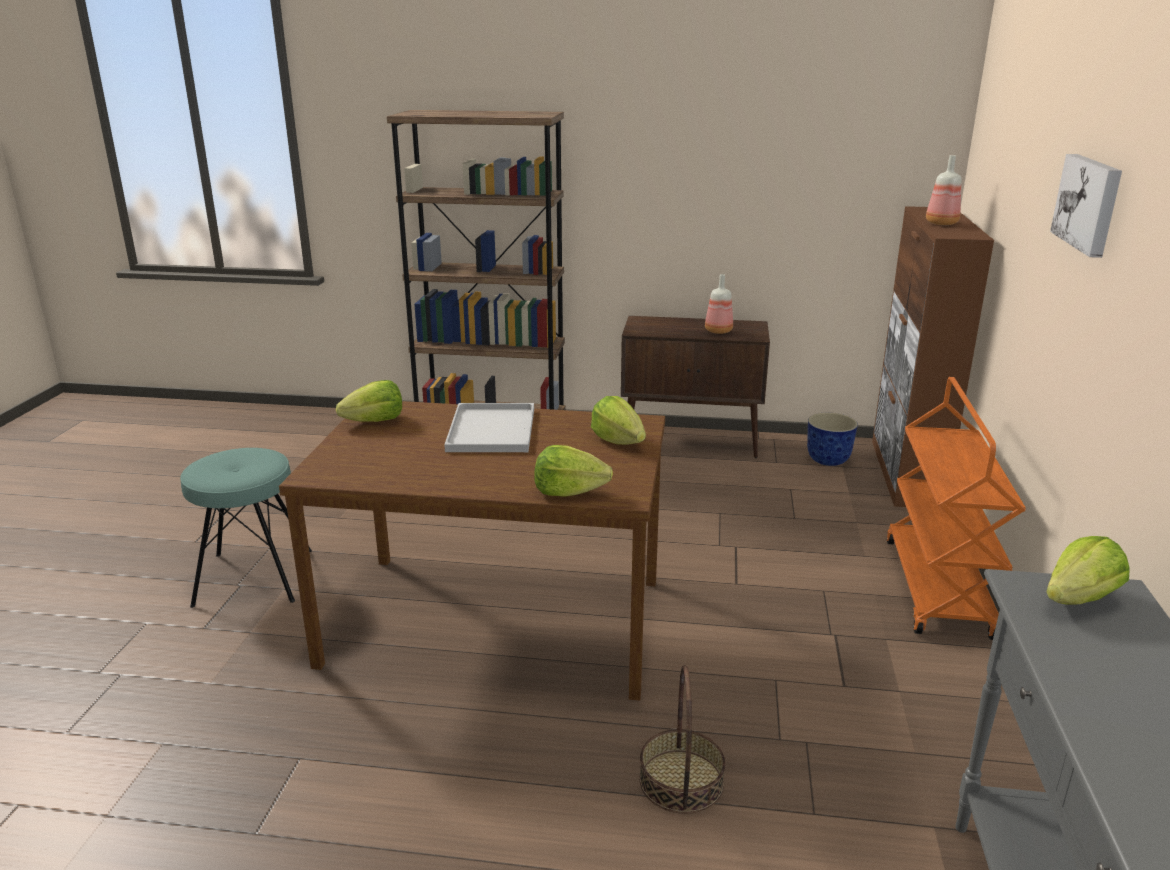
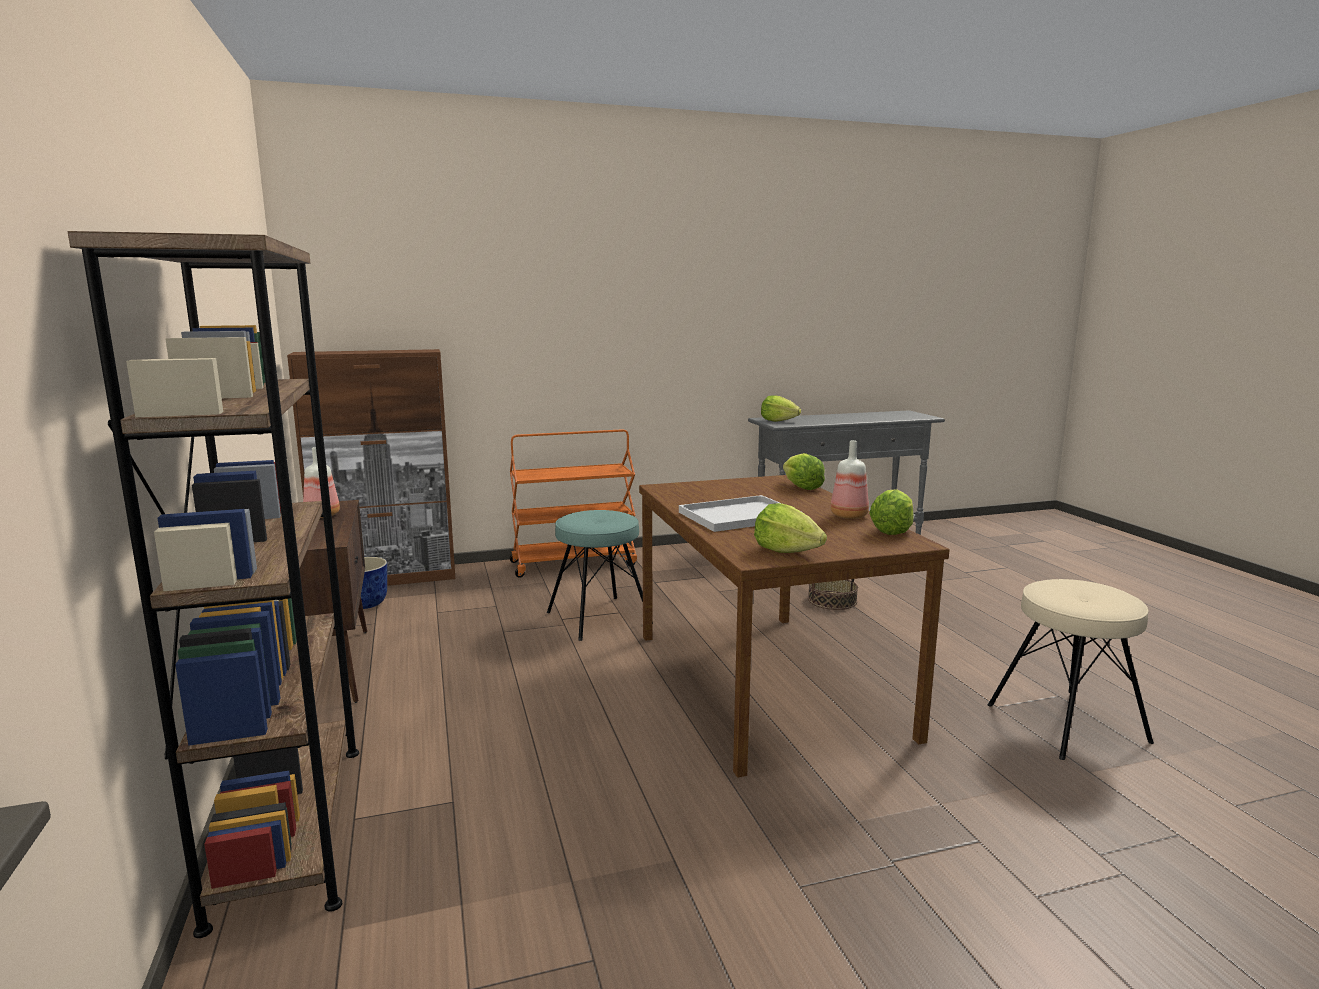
camera: 115 degrees left, 10 degrees down
turquoise stool [180,448,312,608] -> turquoise stool moved to [547,510,653,641]
lettuce [591,396,646,445] -> lettuce moved to [869,489,913,535]
bottle [926,155,962,225] -> bottle moved to [830,440,869,519]
picture [1050,154,1122,258] -> none
none -> beige stool [988,579,1154,760]

